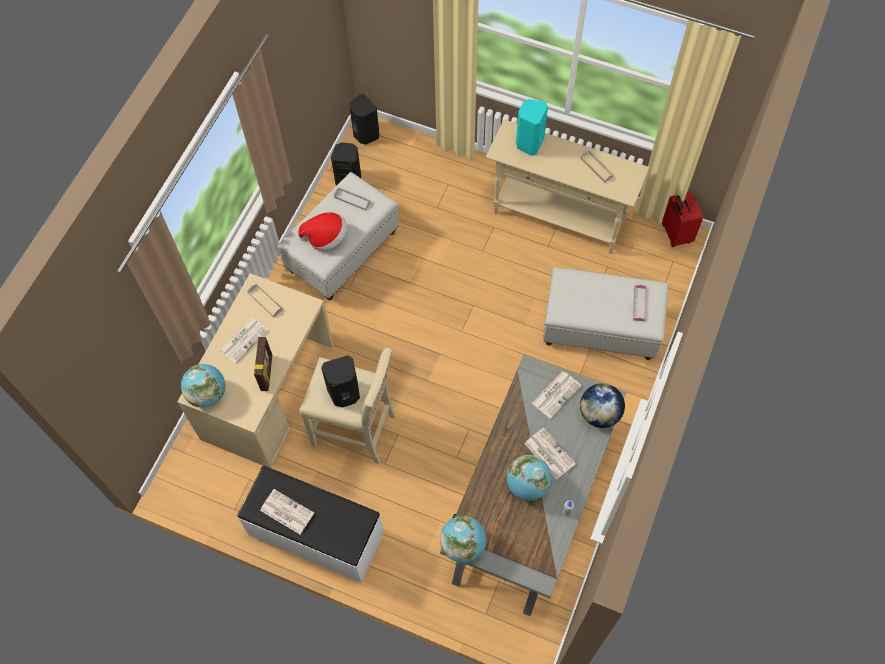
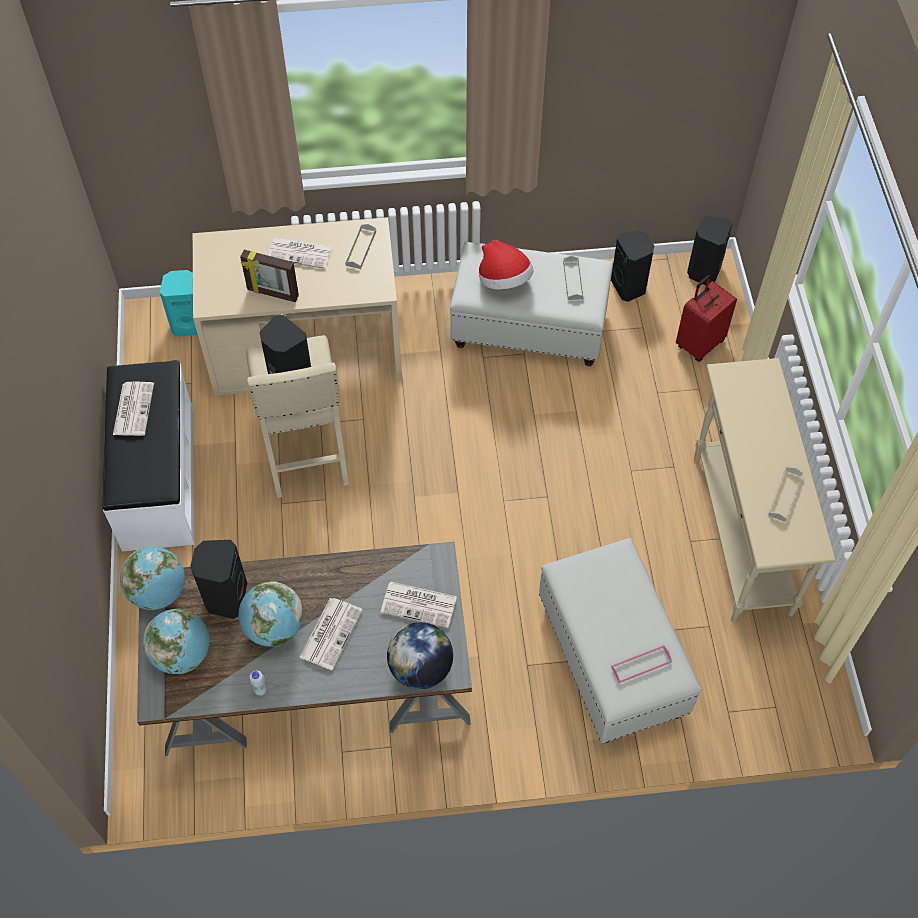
camera: 60 degrees right, 5 degrees down
globe [181,364,226,408] -> globe moved to [143,609,209,674]
picture frame [254,337,272,391] -> picture frame turned 45 degrees clockwise [240,250,299,302]
turquoise speaker [516,99,548,156] -> turquoise speaker moved to [159,270,198,337]
red suitcase [662,191,703,247] -> red suitcase moved to [676,275,737,362]
none -> black speaker [190,540,247,619]

